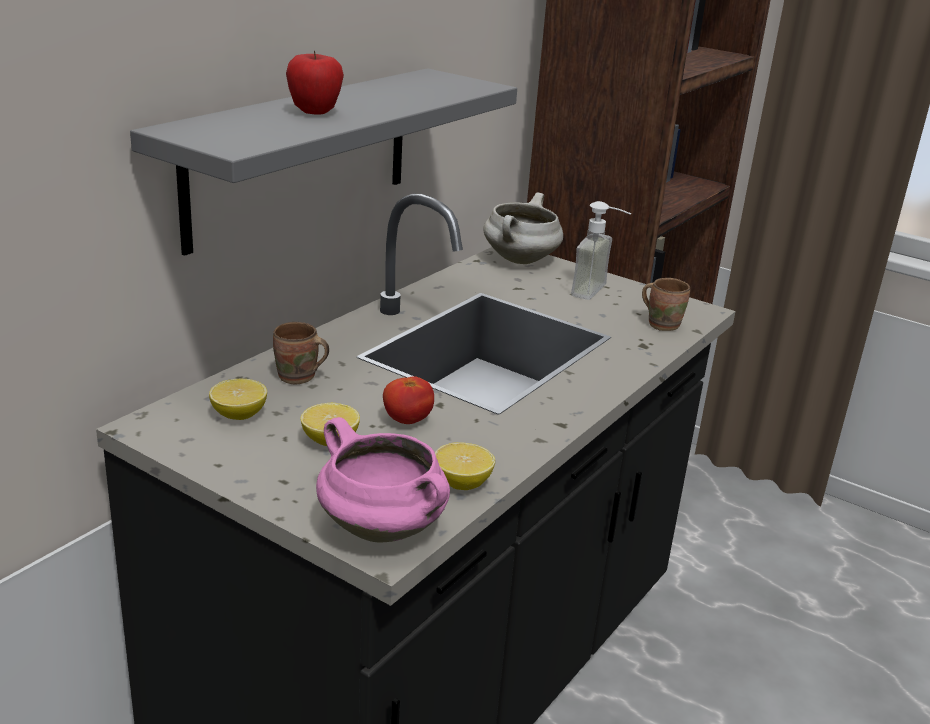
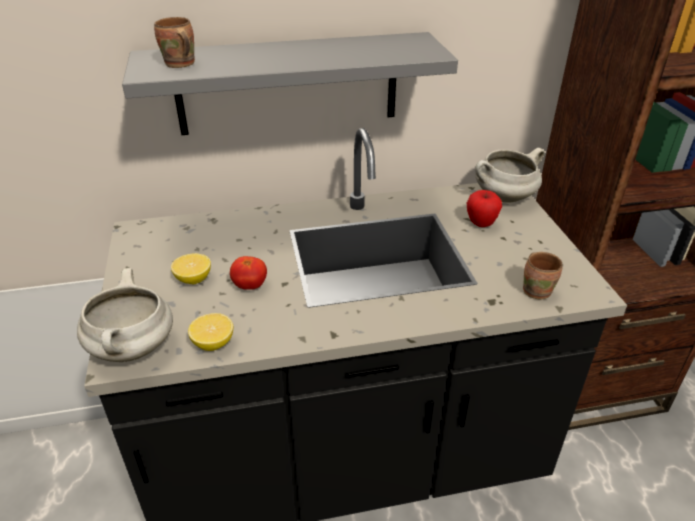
camera: 45 degrees right, 10 degrees up
lemon [209,379,267,420] -> none
brown mug [273,322,329,384] -> brown mug moved to [154,17,195,68]
apple [286,50,344,115] -> apple moved to [467,190,502,227]
pink cooking pot [316,417,450,542] -> white cooking pot [77,268,173,362]
soap dispenser [571,201,631,300] -> none

